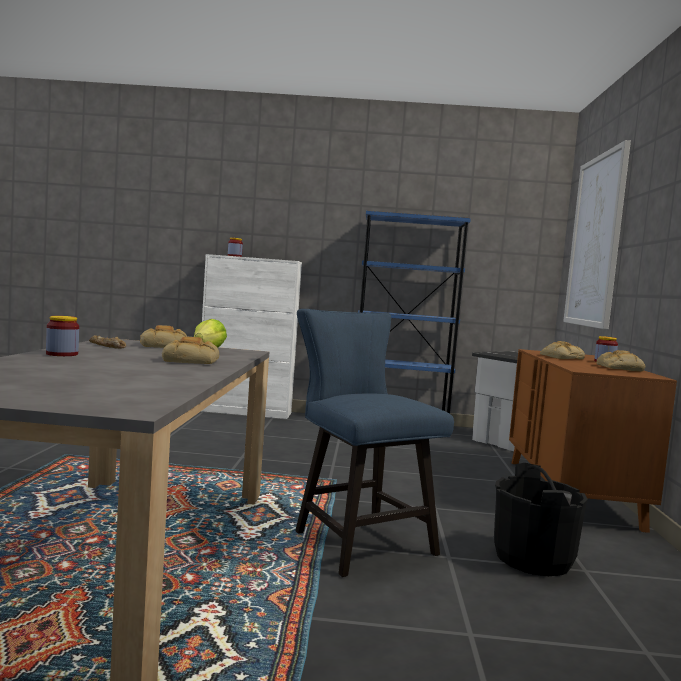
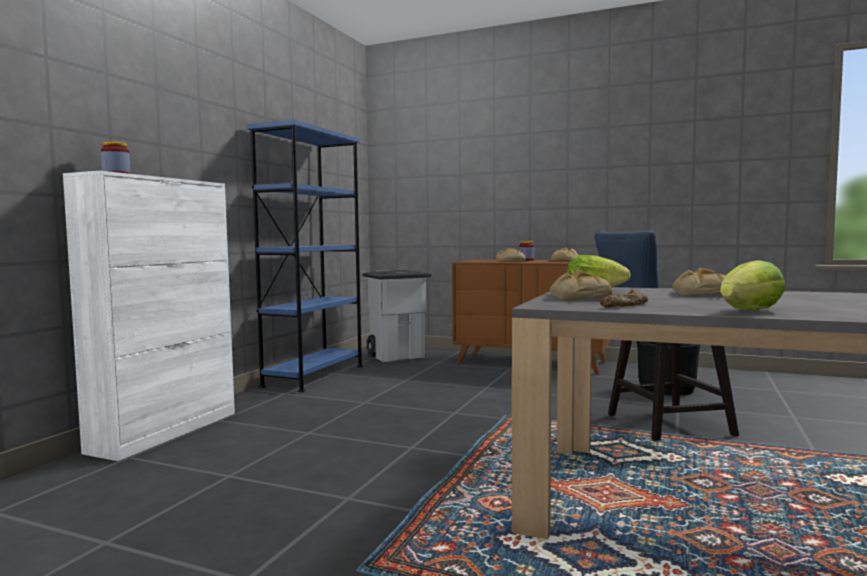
camera: 70 degrees left, 0 degrees up
jar [46,316,79,356] -> lettuce [720,260,786,310]
picture [563,140,631,329] -> none

